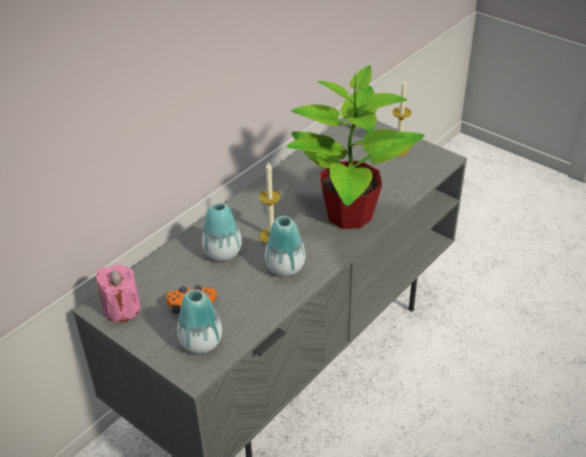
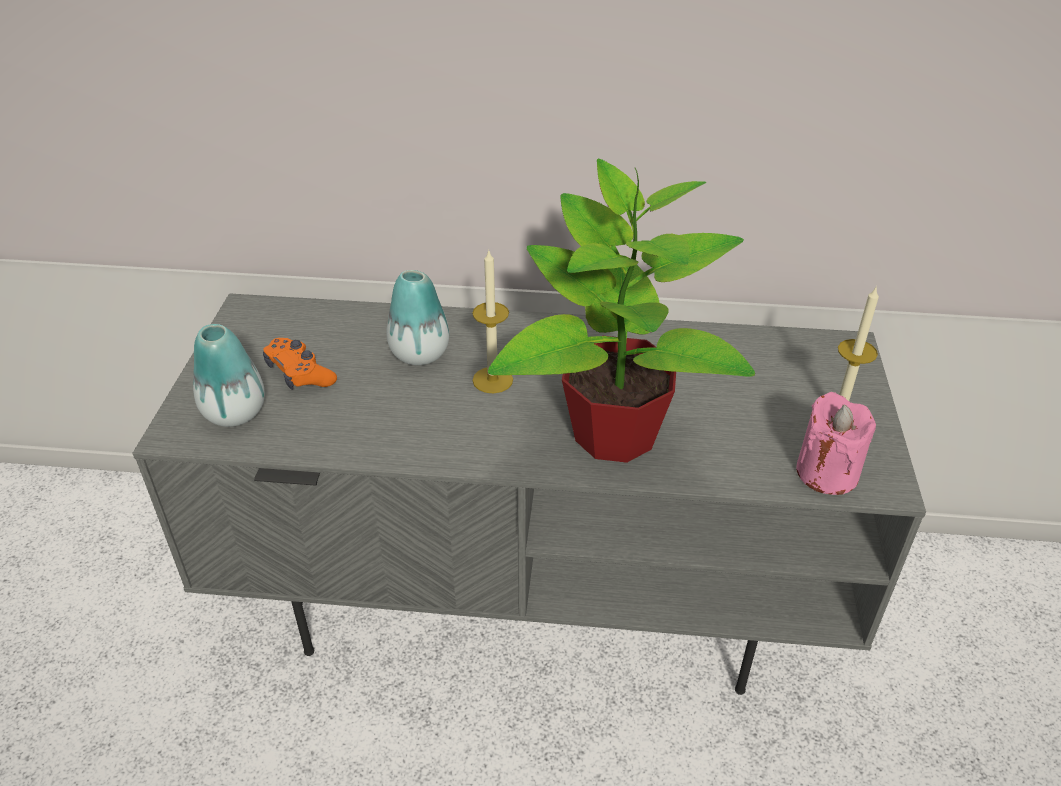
camera: 55 degrees right, 0 degrees up
pink candle [96,264,140,322] -> pink candle moved to [796,392,876,495]
vase [265,216,305,276] -> none

